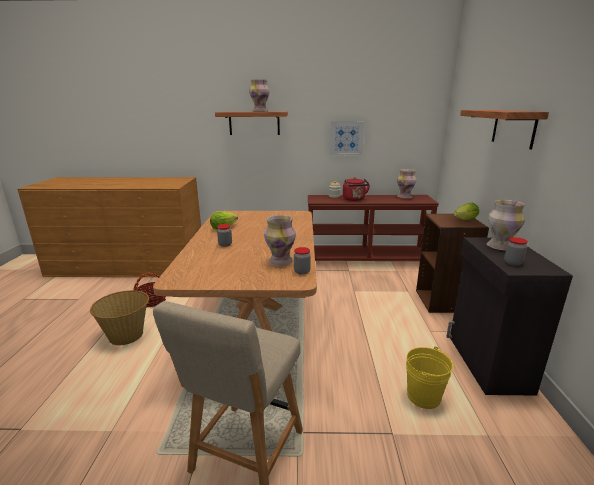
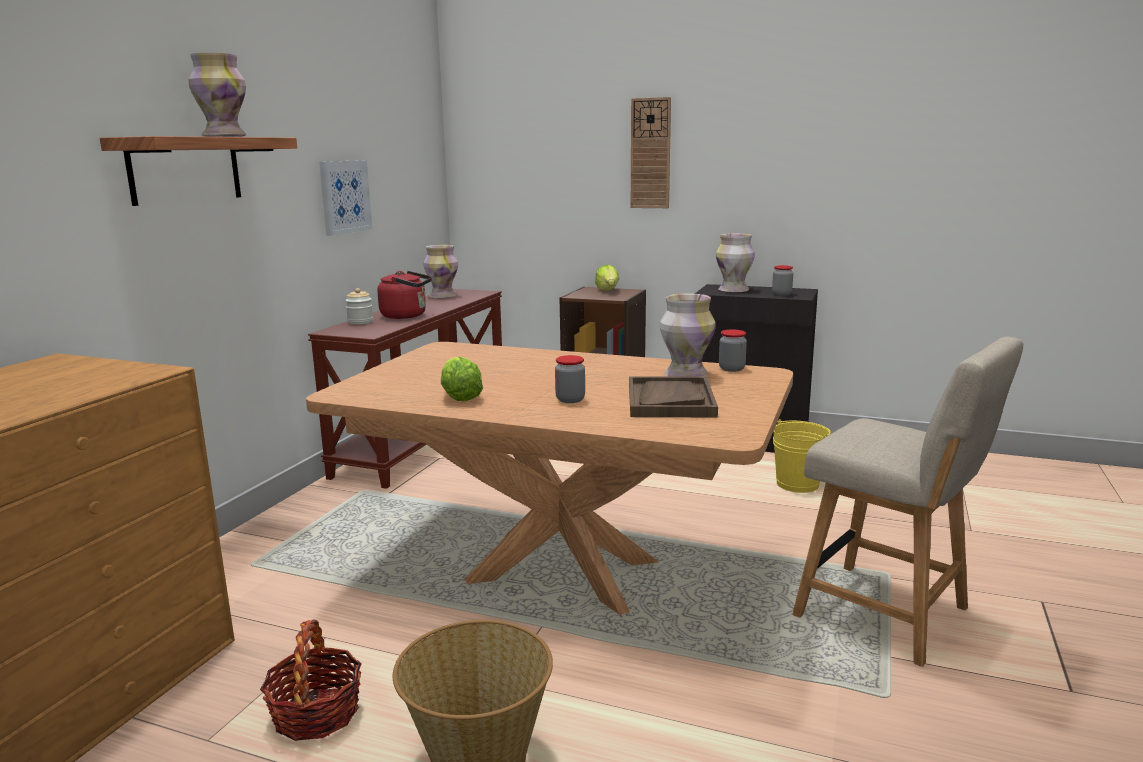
camera: 70 degrees left, 5 degrees down
shelf [460,110,549,150] -> wall clock [631,97,671,208]
none -> brown tray [629,376,718,417]

